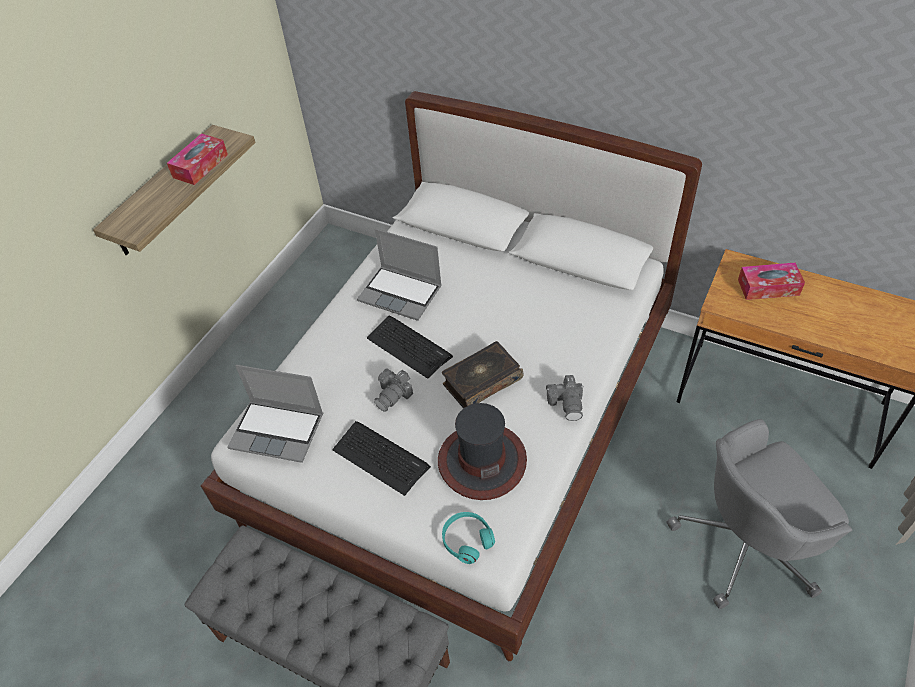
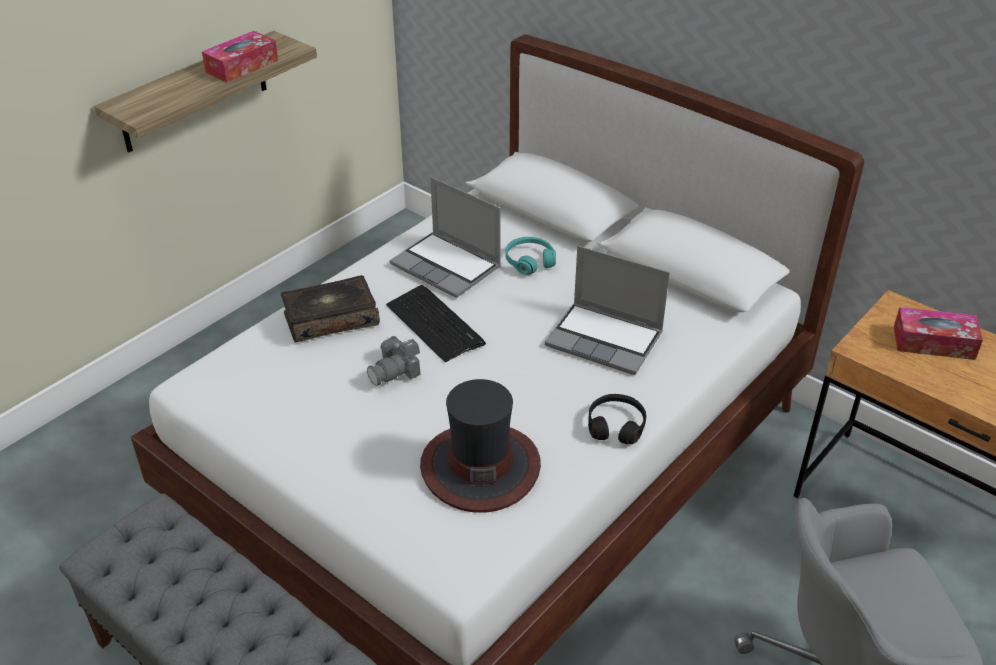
camera: 10 degrees right, 10 degrees down
laptop [228,365,323,463] -> laptop moved to [545,246,670,375]
keyboard [332,421,431,496] -> none
book [442,341,523,409] -> book moved to [281,275,380,343]
turquoise headphones [442,512,495,564] -> turquoise headphones moved to [505,237,556,275]
camera [546,375,584,421] -> black headphones [588,394,646,444]

